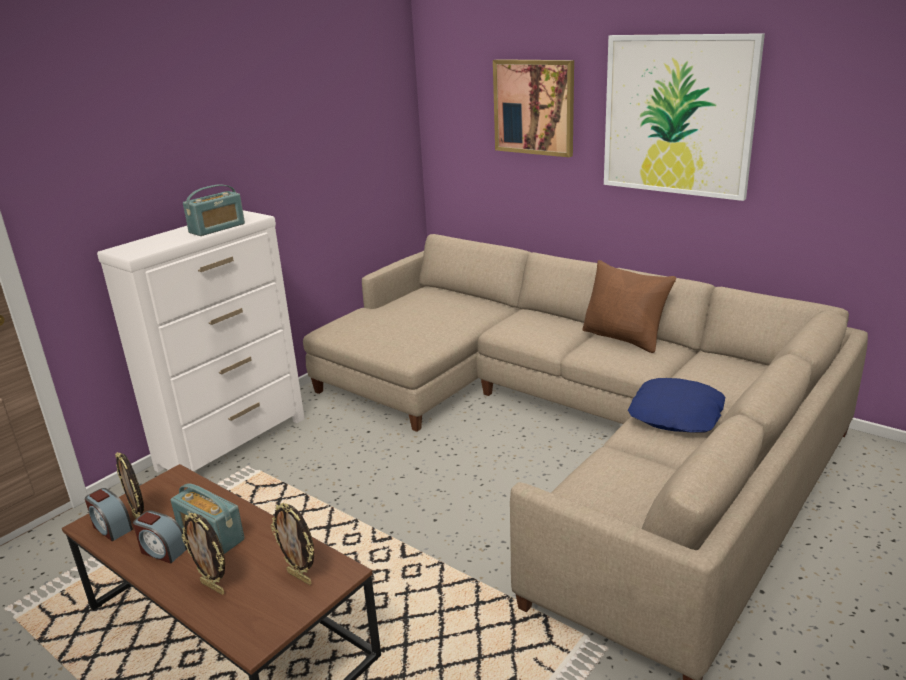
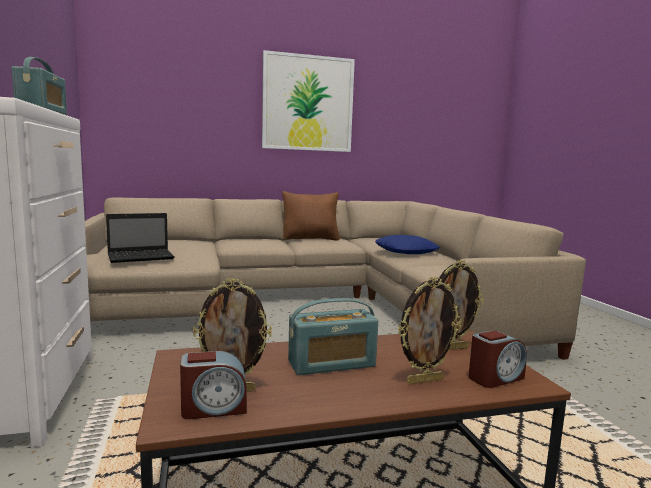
camera: 55 degrees left, 15 degrees down
alarm clock [133,510,187,564] -> alarm clock moved to [469,330,527,388]
picture [493,59,574,157] -> none
none -> laptop [106,213,175,263]

